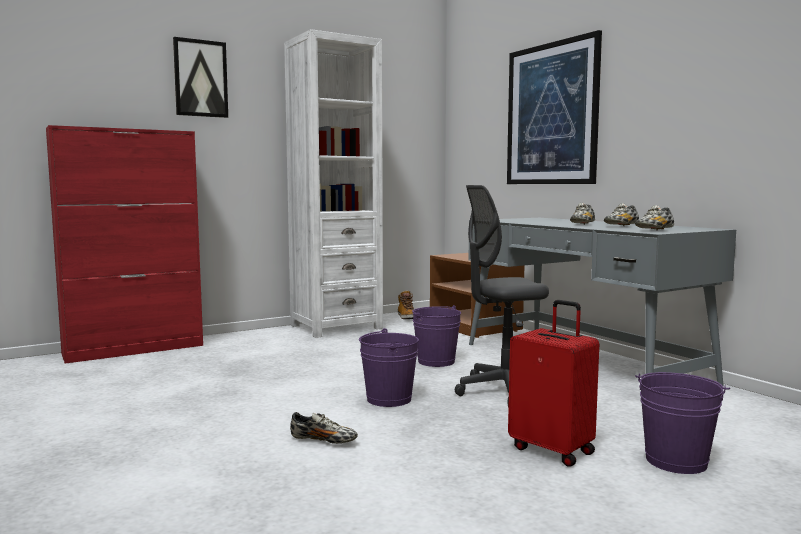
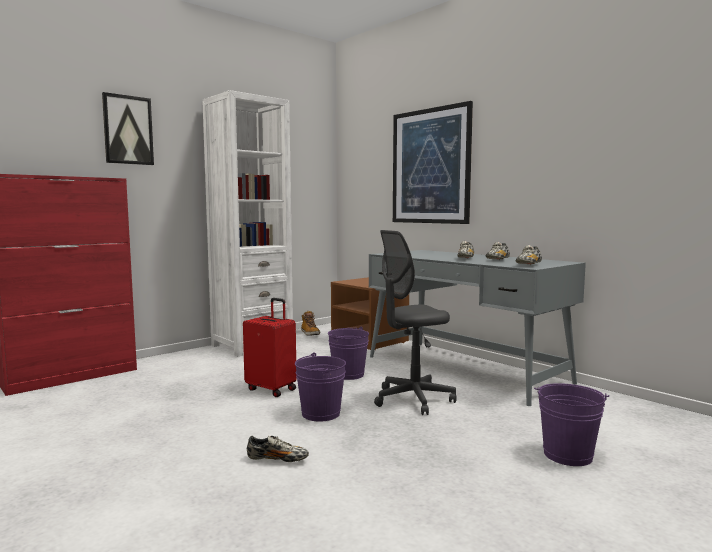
camera: 10 degrees left, 0 degrees up
red suitcase [508,300,599,467] -> red suitcase moved to [243,298,297,397]

